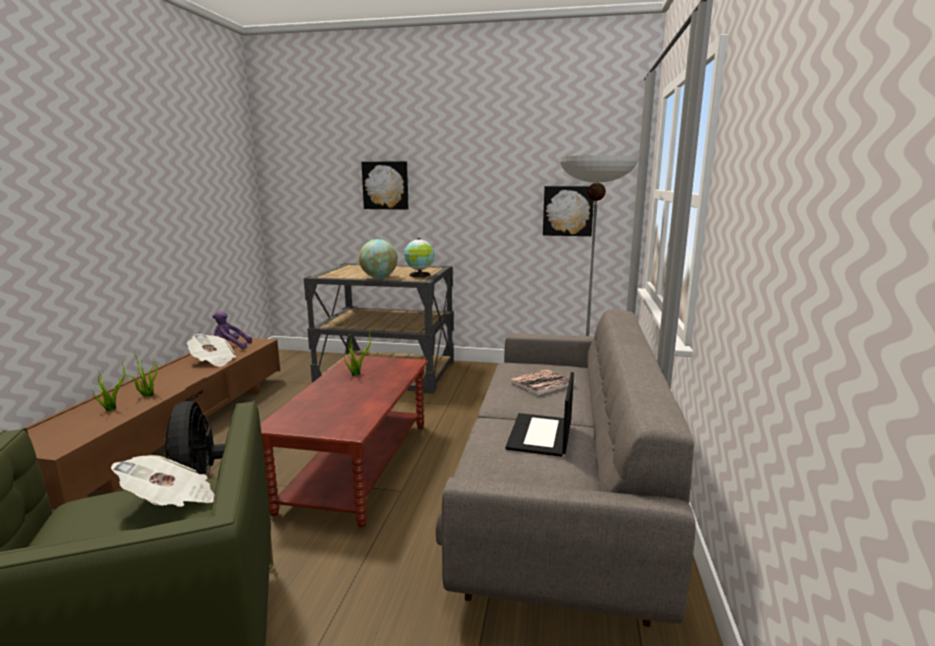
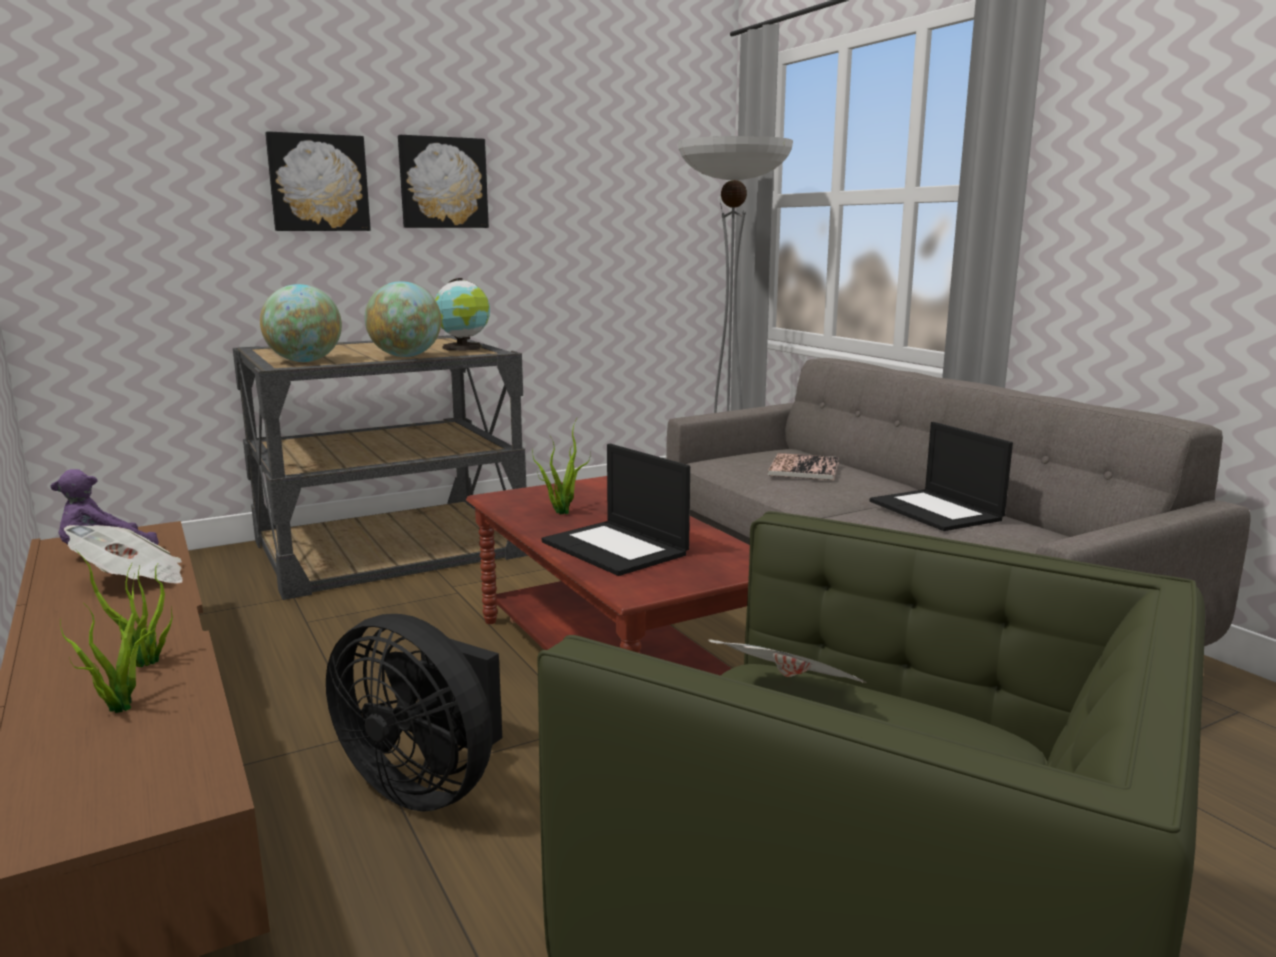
camera: 40 degrees left, 0 degrees up
picture [543,186,594,236] -> picture moved to [398,135,489,228]
none -> globe [260,284,342,362]
none -> laptop [542,444,690,576]

